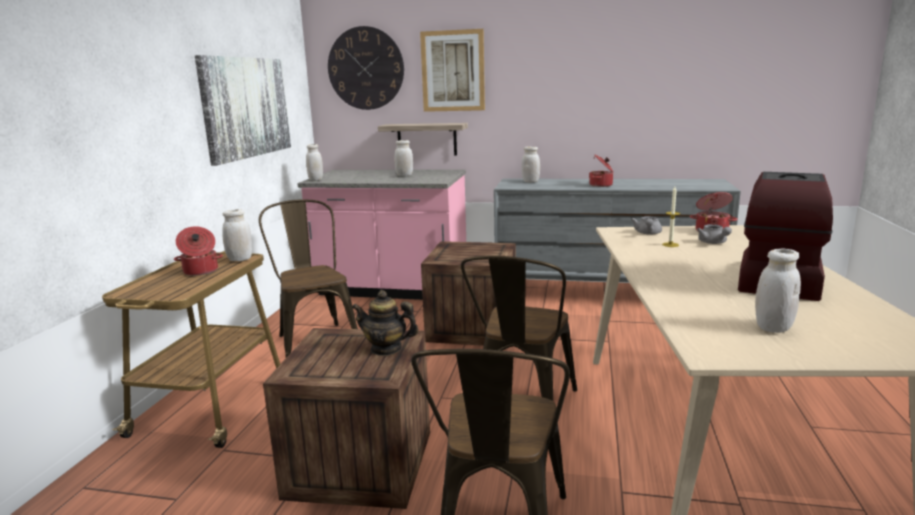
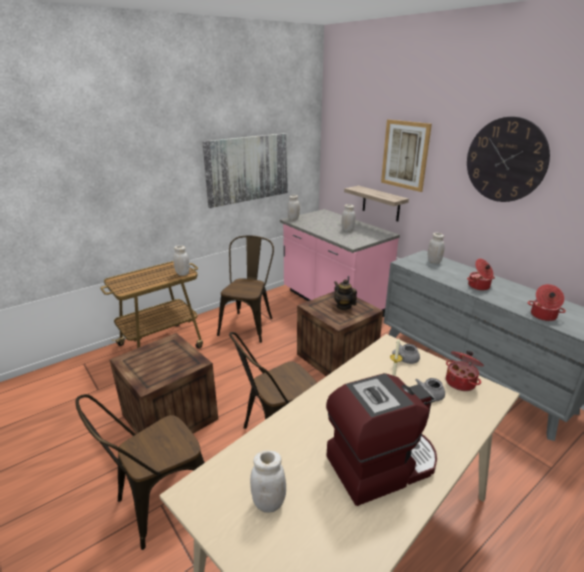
camera: 40 degrees right, 10 degrees up
cooking pot [174,226,223,276] -> cooking pot moved to [527,284,566,321]
wall clock [328,26,404,110] -> wall clock moved to [467,116,550,202]
teapot [352,290,419,356] -> teapot moved to [334,279,357,310]

